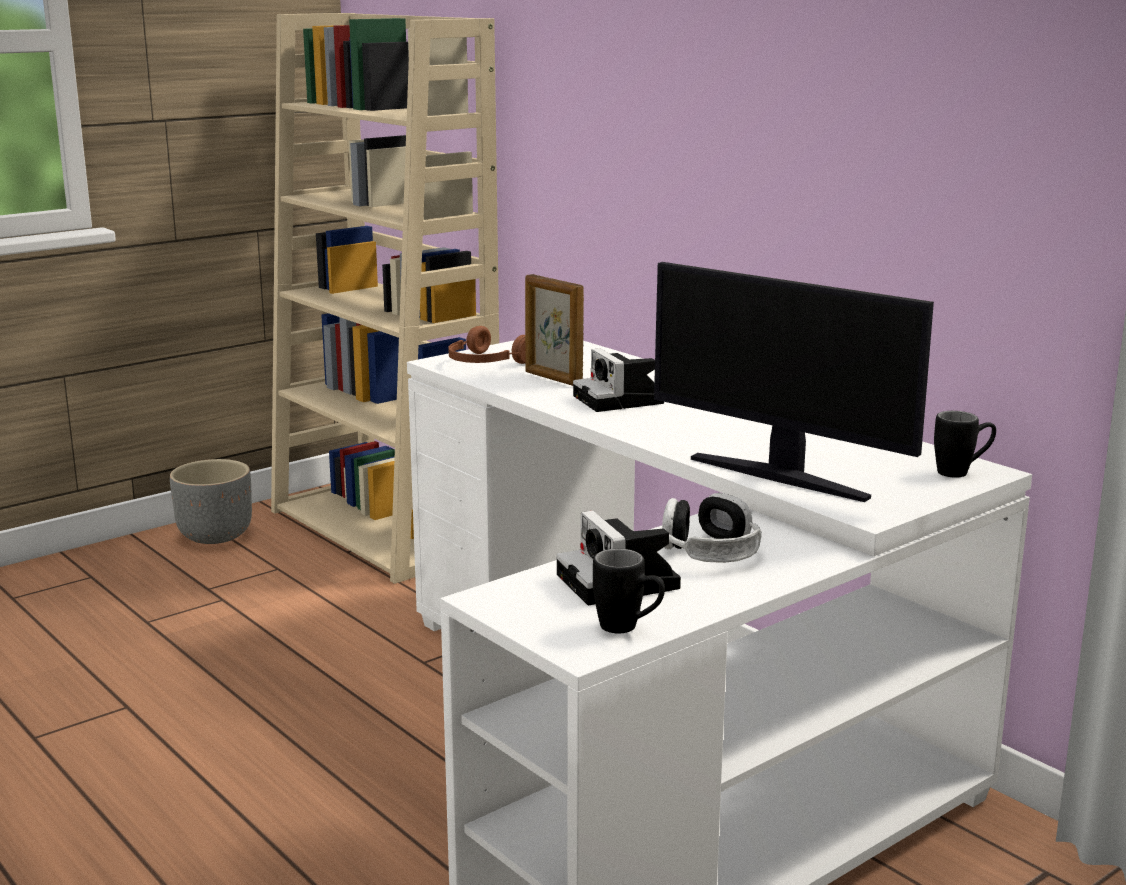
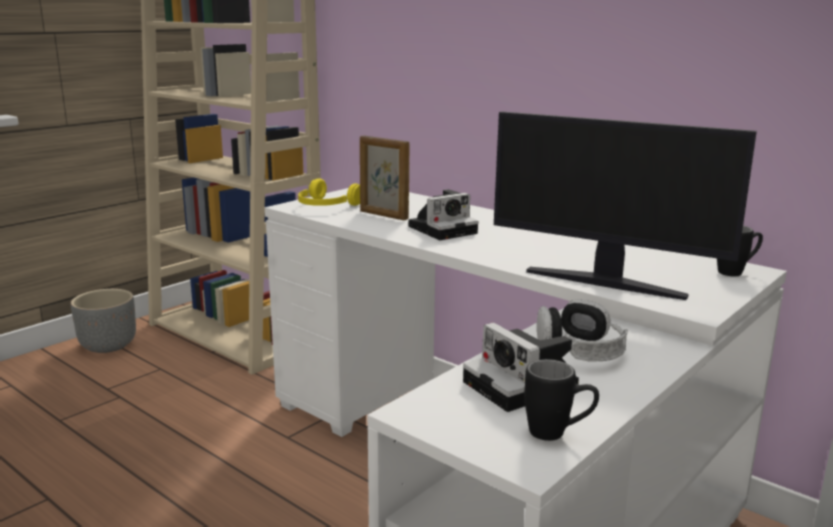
camera: 10 degrees left, 0 degrees up
brown headphones [449,326,526,364] -> yellow headphones [298,178,360,206]
camera [573,348,664,412] -> camera turned 90 degrees counterclockwise [408,189,478,240]

